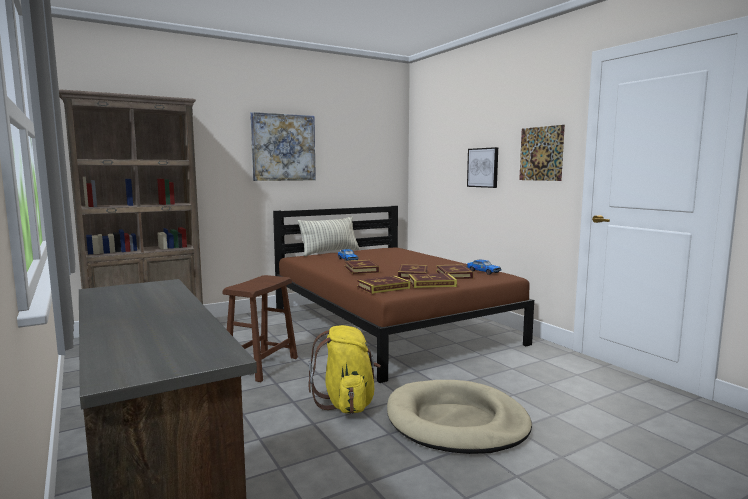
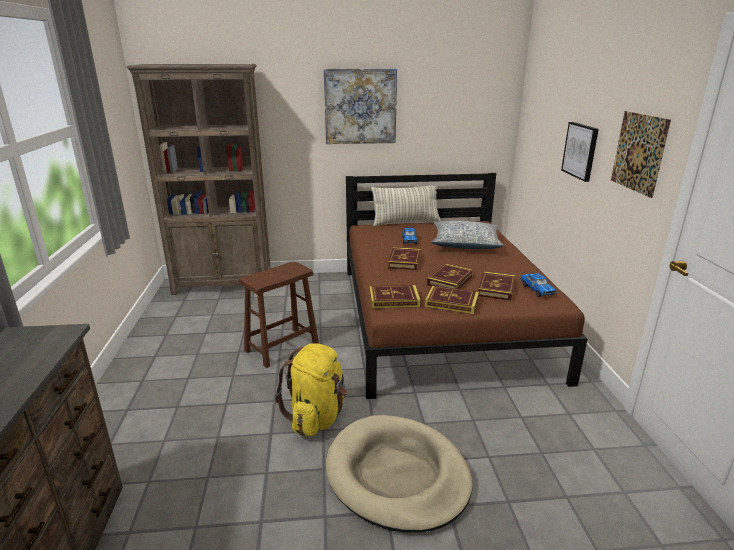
camera: 25 degrees right, 15 degrees up
none -> pillow [431,221,504,249]

